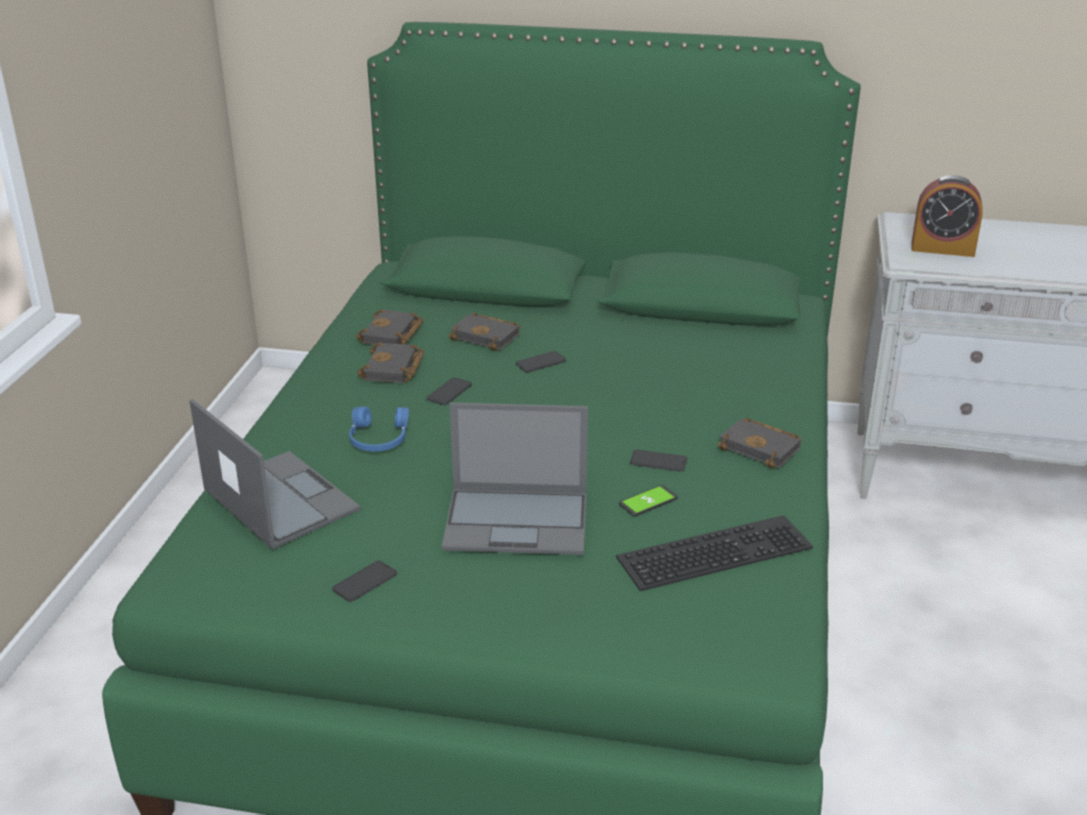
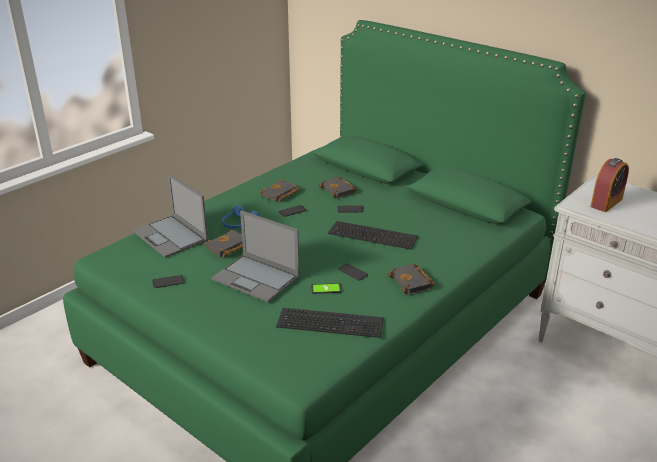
camera: 30 degrees right, 0 degrees up
laptop [189,399,361,550] -> laptop turned 150 degrees clockwise [133,174,208,258]
black book [356,309,423,345] -> black book moved to [205,230,243,257]
alarm clock [911,175,983,257] -> alarm clock turned 90 degrees counterclockwise [590,158,629,212]
none -> keyboard [328,221,418,249]

